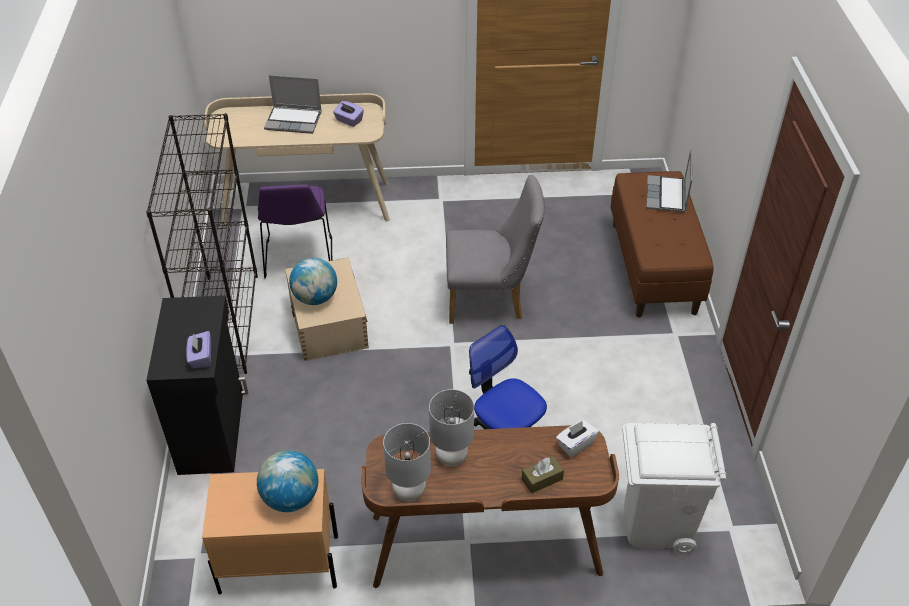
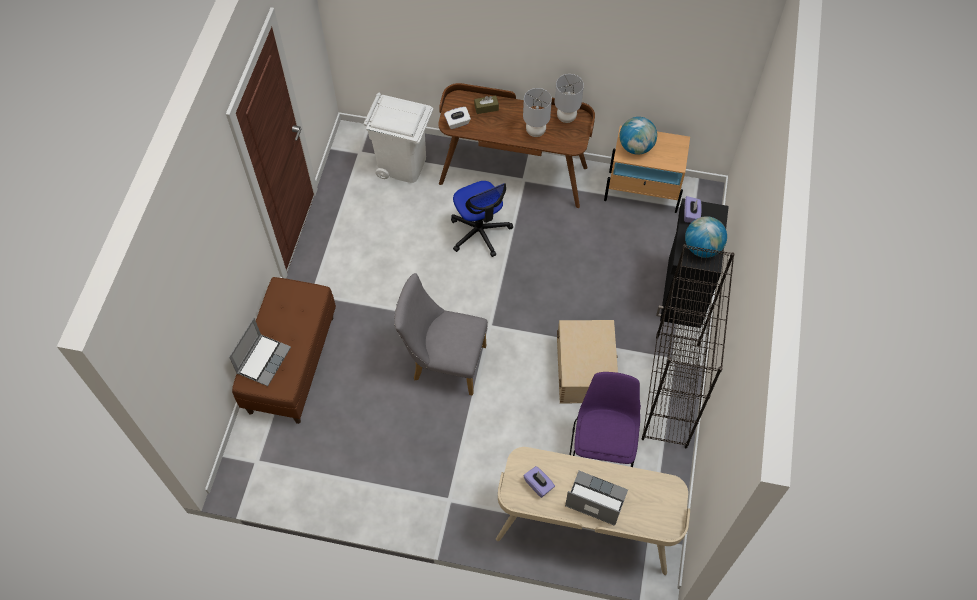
camera: 165 degrees left, 15 degrees up
globe [289,258,337,305] -> globe moved to [685,216,727,258]

